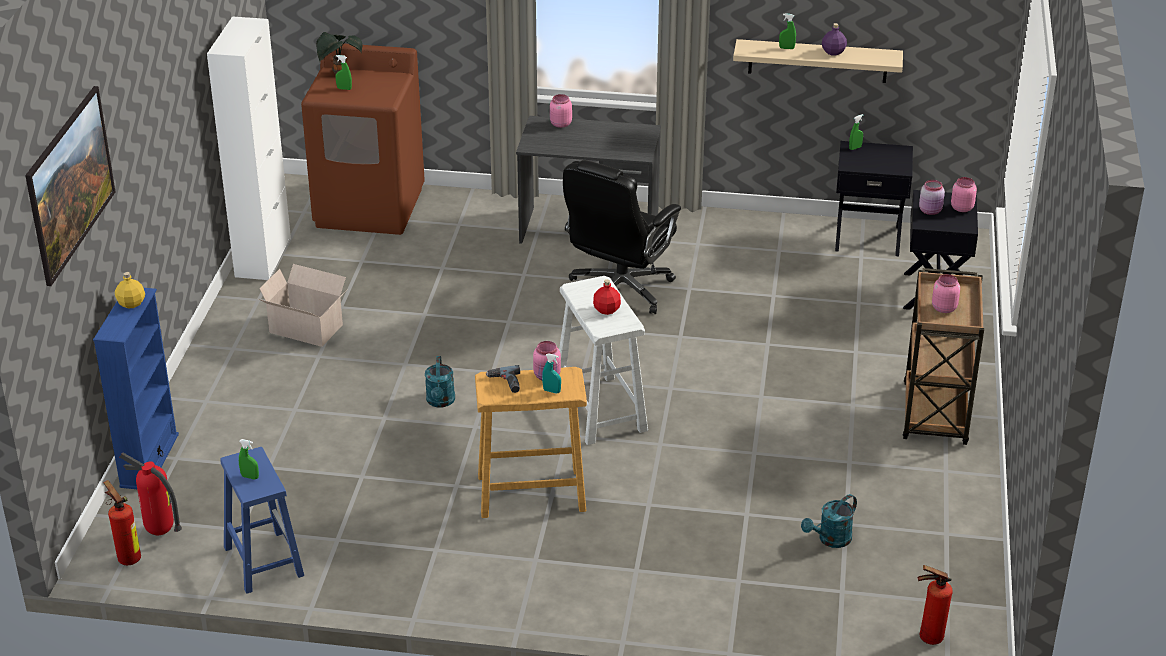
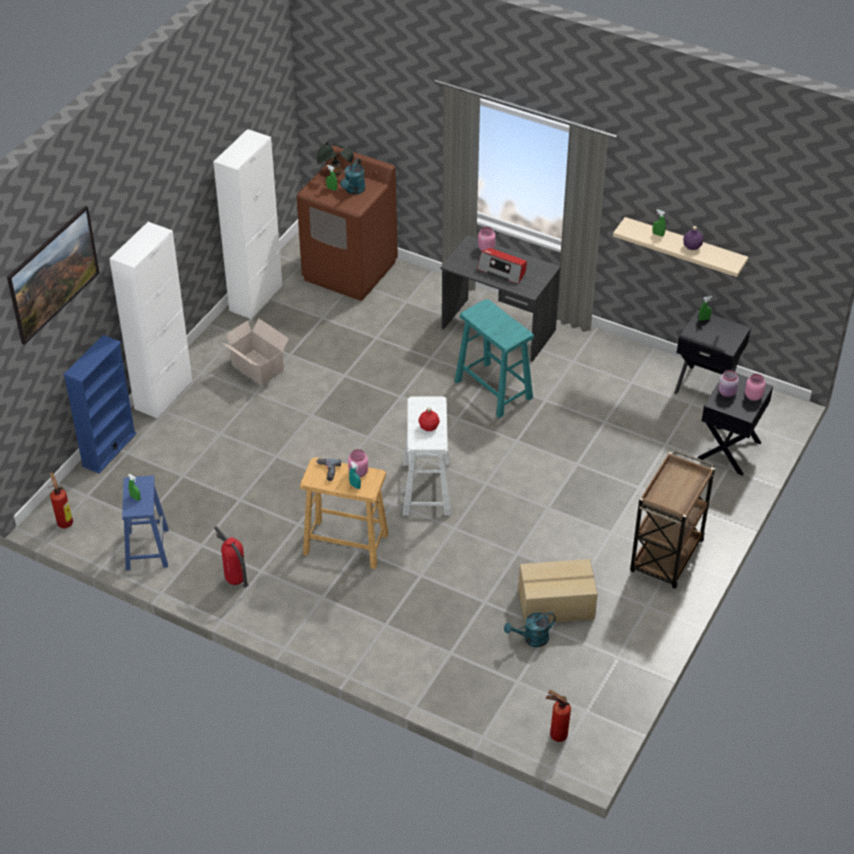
camera: 20 degrees right, 10 degrees up
yellow bottle [115,272,145,308] -> none
fire extinguisher [120,453,182,535] -> fire extinguisher moved to [214,526,248,588]
turquoise watering can [425,356,455,408] -> turquoise watering can moved to [340,159,365,194]
black office chair [563,160,681,314] -> turquoise stool [454,299,534,418]
pink jar [932,274,960,313] -> none
none -> white cabinet [109,222,192,419]
none -> radio [477,248,527,284]
none -> cardboard box [518,559,598,625]

